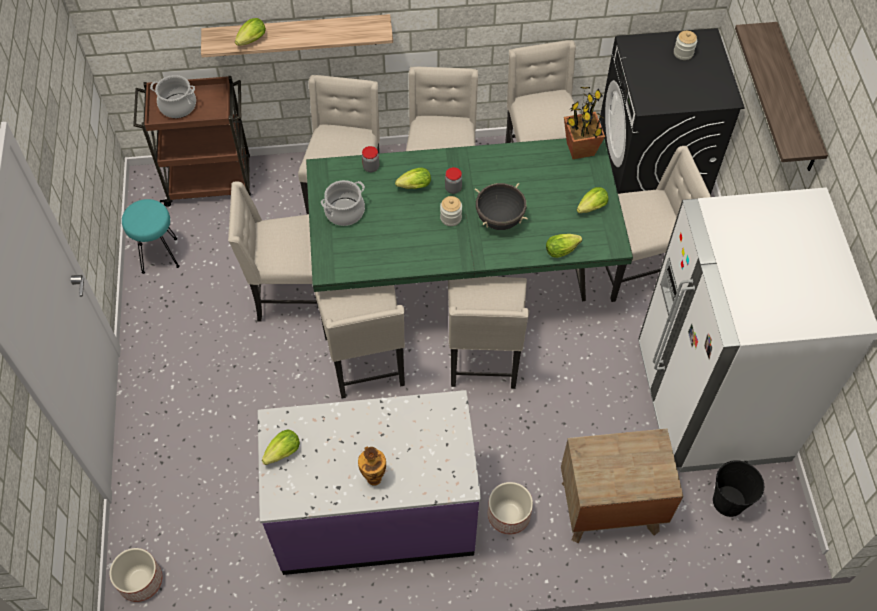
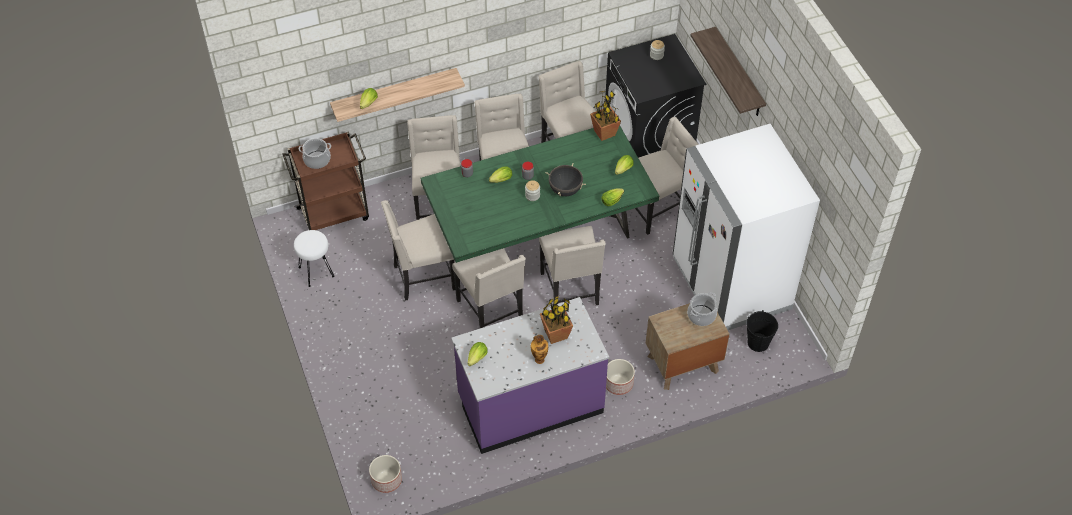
camera: 15 degrees left, 5 degrees down
turquoise stool [122,199,180,274] -> white stool [294,230,335,287]
cooking pot [321,180,365,226] -> cooking pot moved to [687,292,717,326]
none -> potted plant [540,296,573,344]

